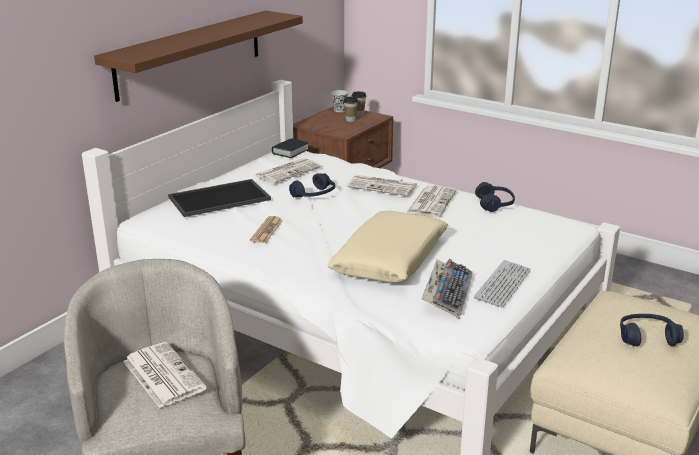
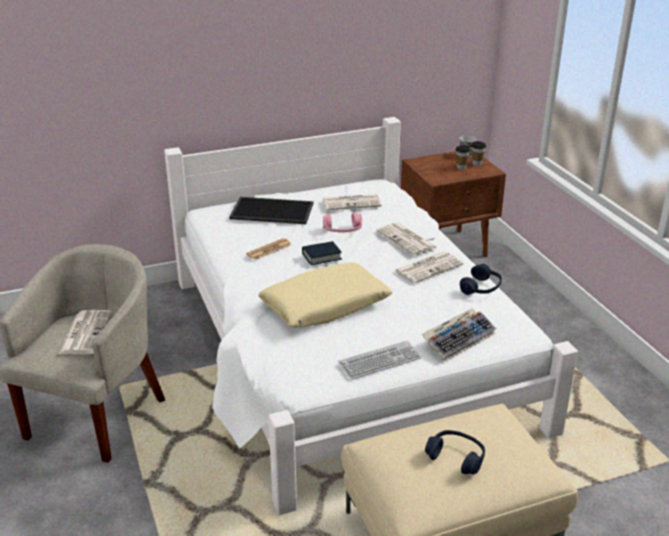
camera: 35 degrees right, 5 degrees up
brown shelf [94,10,303,102] -> none
book [272,138,309,158] -> book moved to [302,241,342,265]
blue headphones [289,173,335,197] -> pink headphones [323,212,362,232]
keyboard [422,259,472,319] -> keyboard moved to [422,308,496,362]

